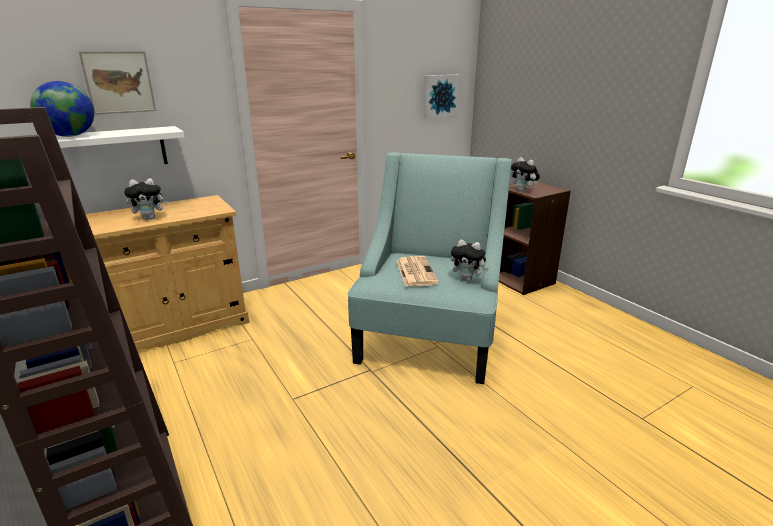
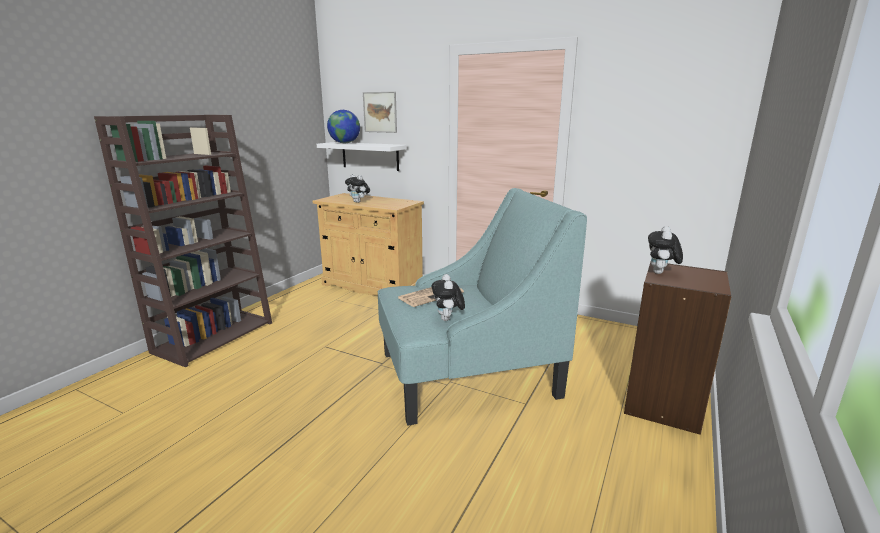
camera: 60 degrees right, 5 degrees down
picture [424,75,460,119] -> none

